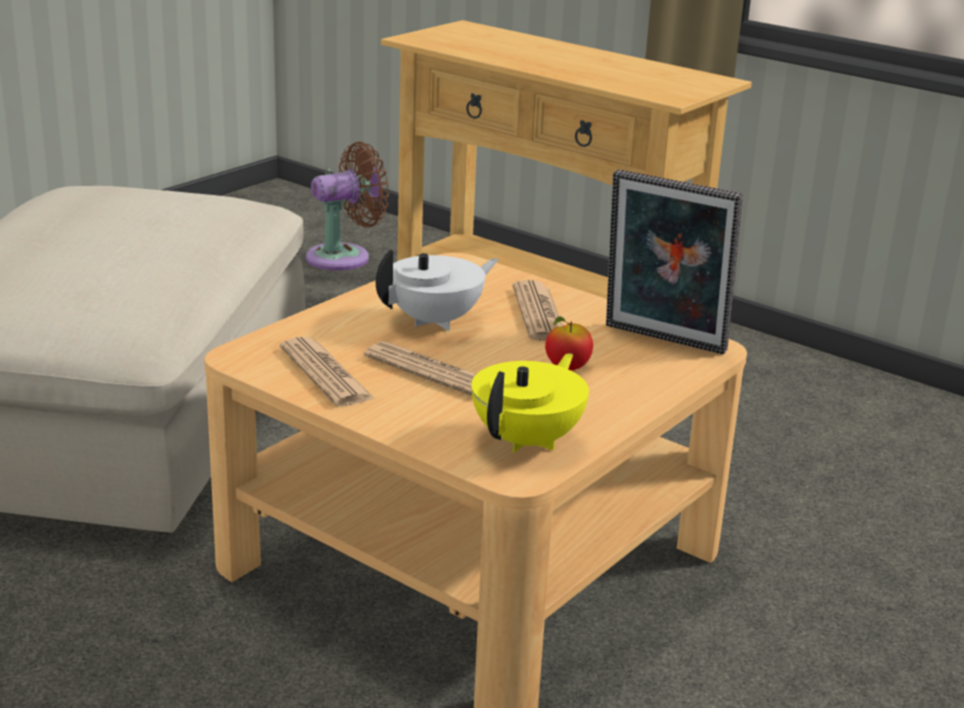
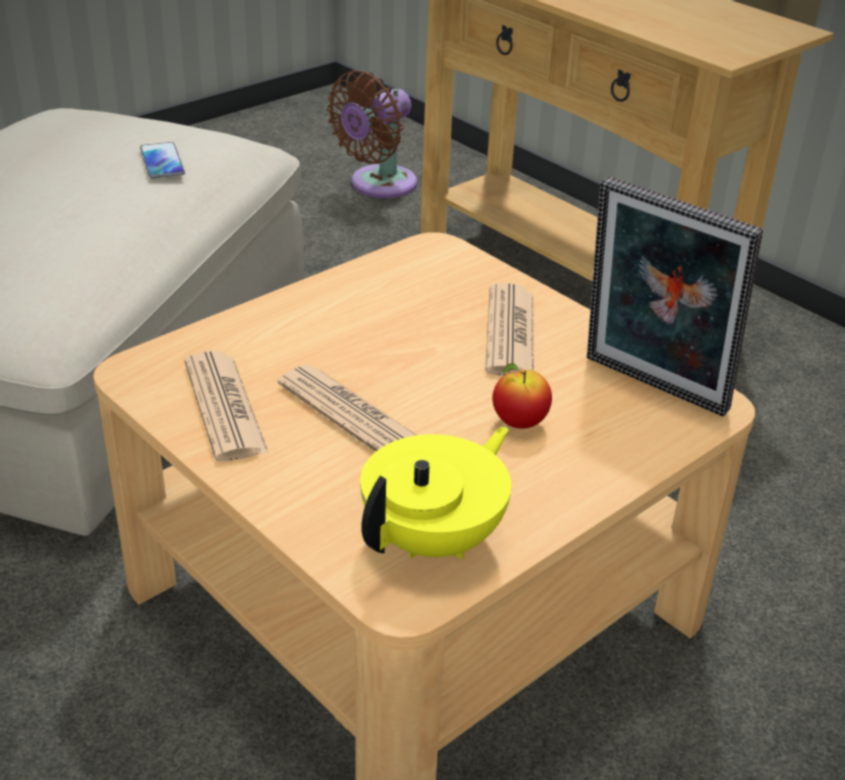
camera: 10 degrees right, 10 degrees up
brown fan [306,141,389,271] -> brown fan turned 150 degrees clockwise [327,70,417,198]
white teapot [376,249,499,331] -> none
none -> phone [140,142,185,179]

